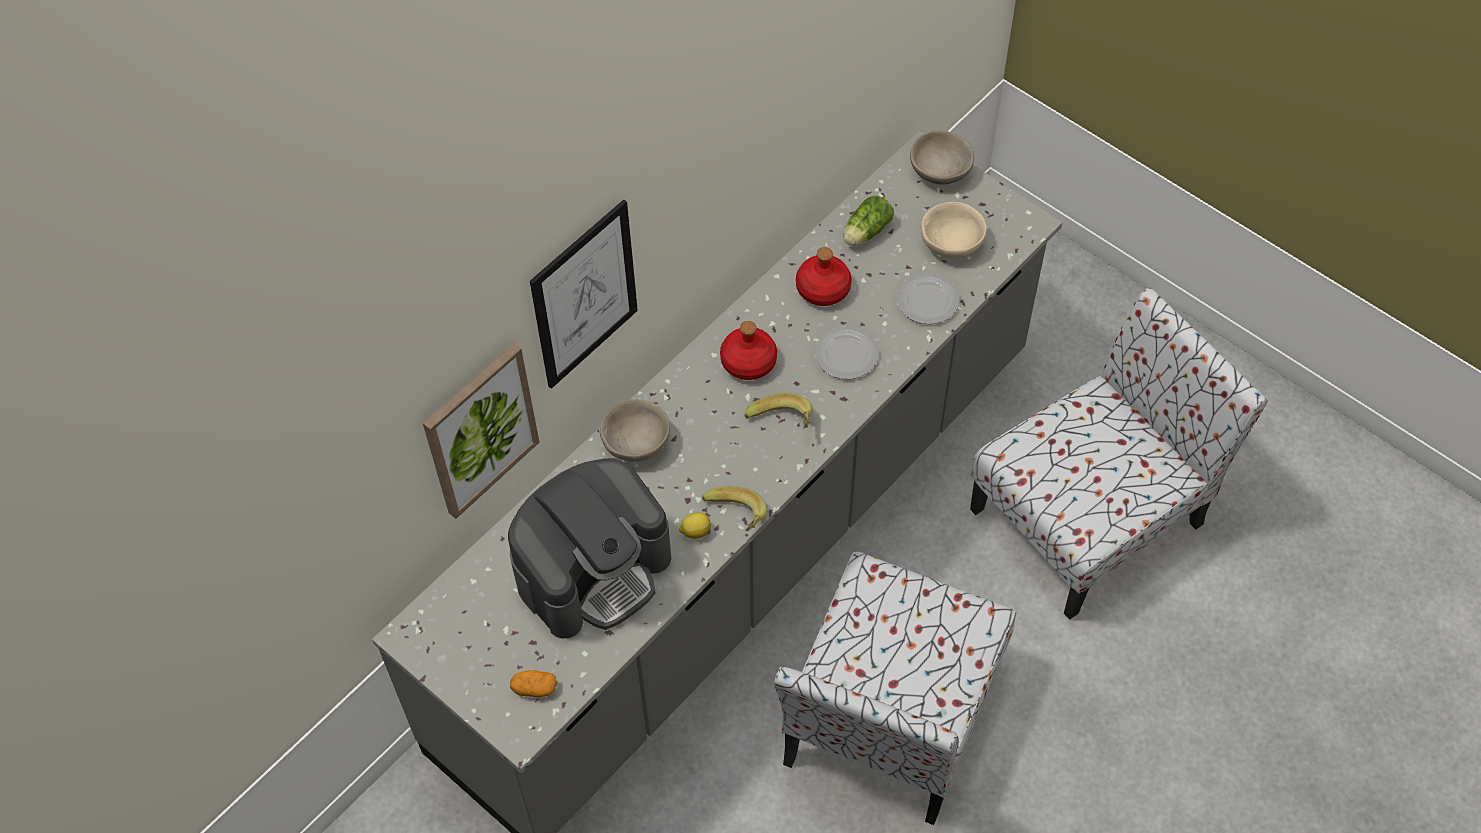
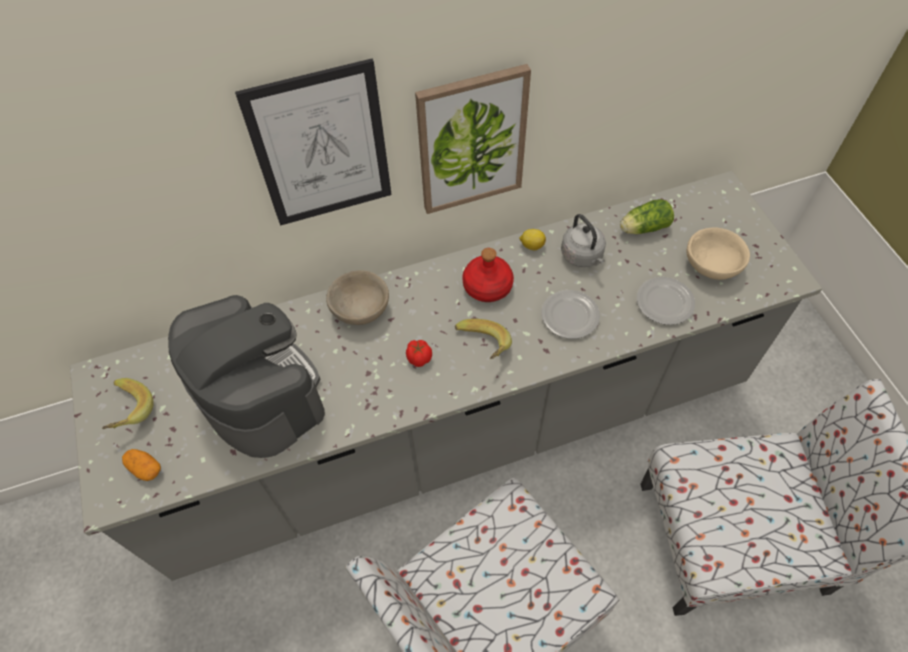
camera: 30 degrees right, 0 degrees up
picture [423,343,539,519] -> picture moved to [415,64,531,214]
coffee machine [508,458,671,639] -> coffee machine turned 120 degrees counterclockwise [168,295,325,458]
lemon [679,512,711,539] -> lemon moved to [519,229,546,250]
banana [702,486,768,531] -> banana moved to [102,378,154,429]
red bottle [796,247,852,306] -> grey kettle [561,214,606,267]
beige bowl [910,130,975,185] -> none
none -> tomato [406,340,432,367]

